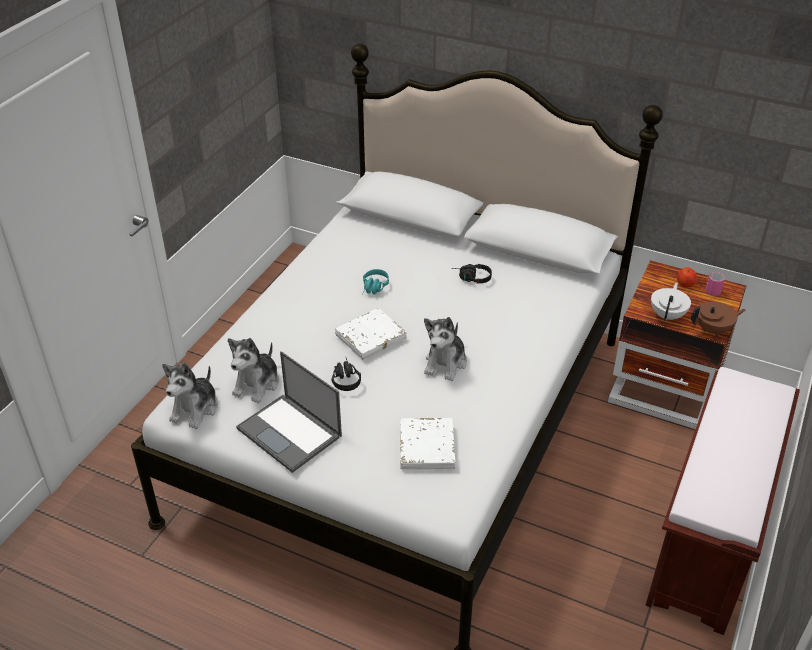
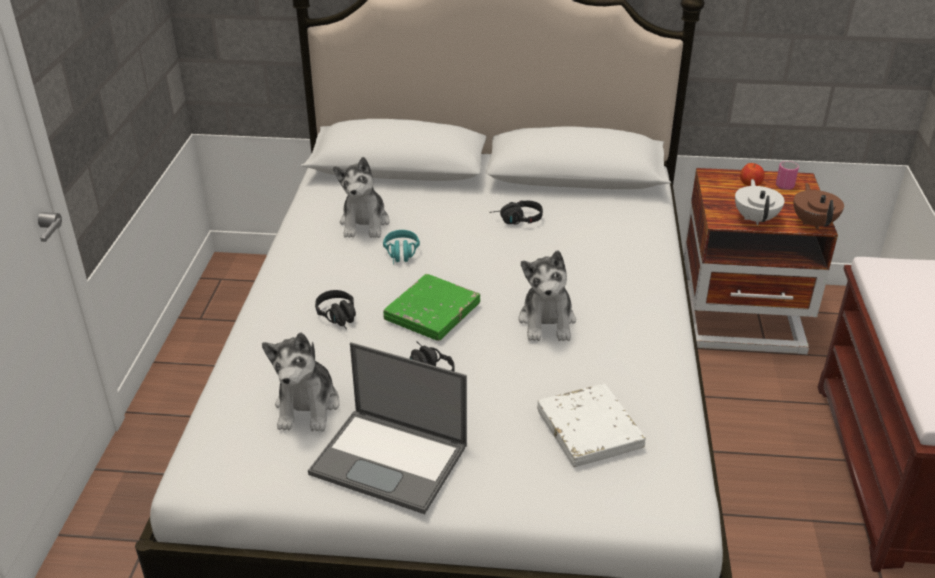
camera: 20 degrees left, 5 degrees down
plush toy [162,363,218,429] -> plush toy moved to [333,157,390,238]
white book [335,308,406,359] -> green book [383,274,480,341]
brown teapot [691,301,745,337] -> brown teapot turned 60 degrees counterclockwise [793,183,844,230]
none -> black headphones [315,290,356,329]

